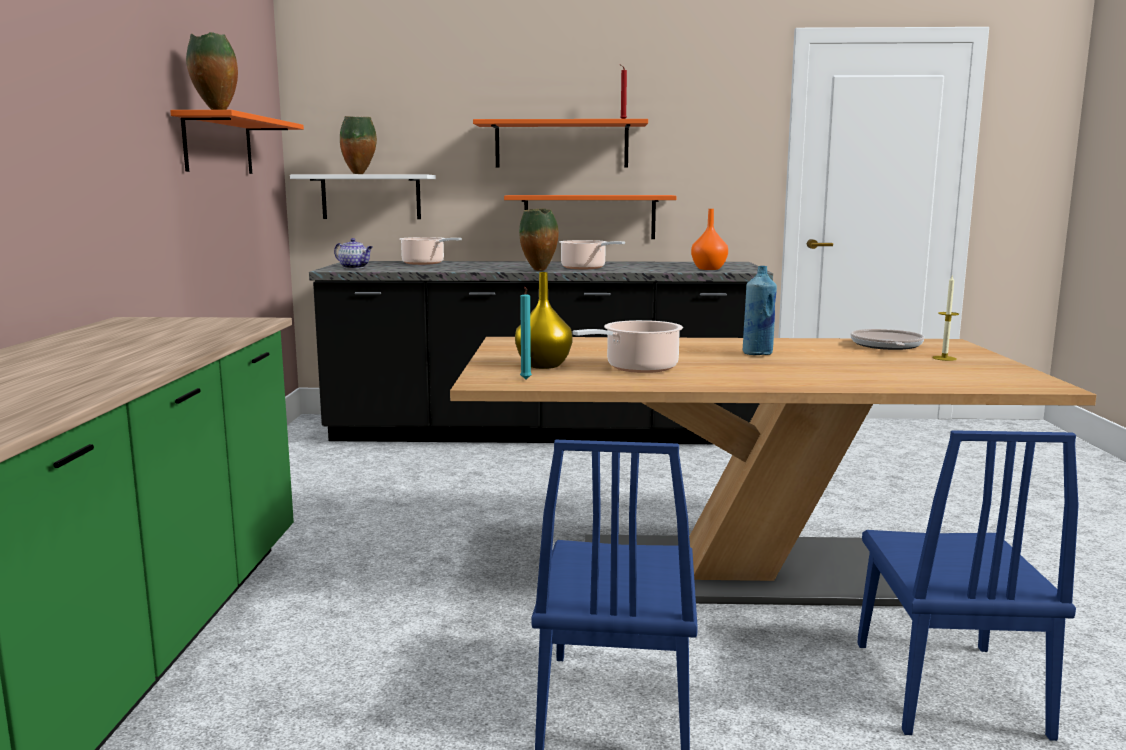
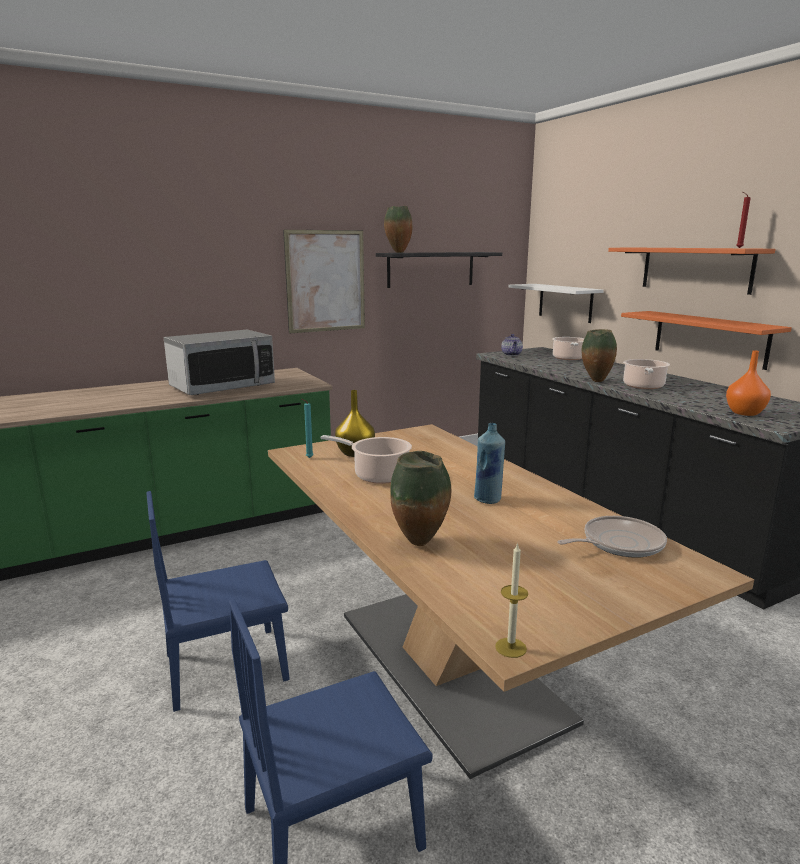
camera: 60 degrees right, 5 degrees up
orange shelf [170,110,304,174] -> black shelf [376,252,502,288]
vase [340,116,377,174] -> vase moved to [390,451,451,546]
candle [933,274,959,361] -> candle moved to [495,543,528,658]
none -> microwave [164,330,275,395]
none -> picture [283,230,365,333]

